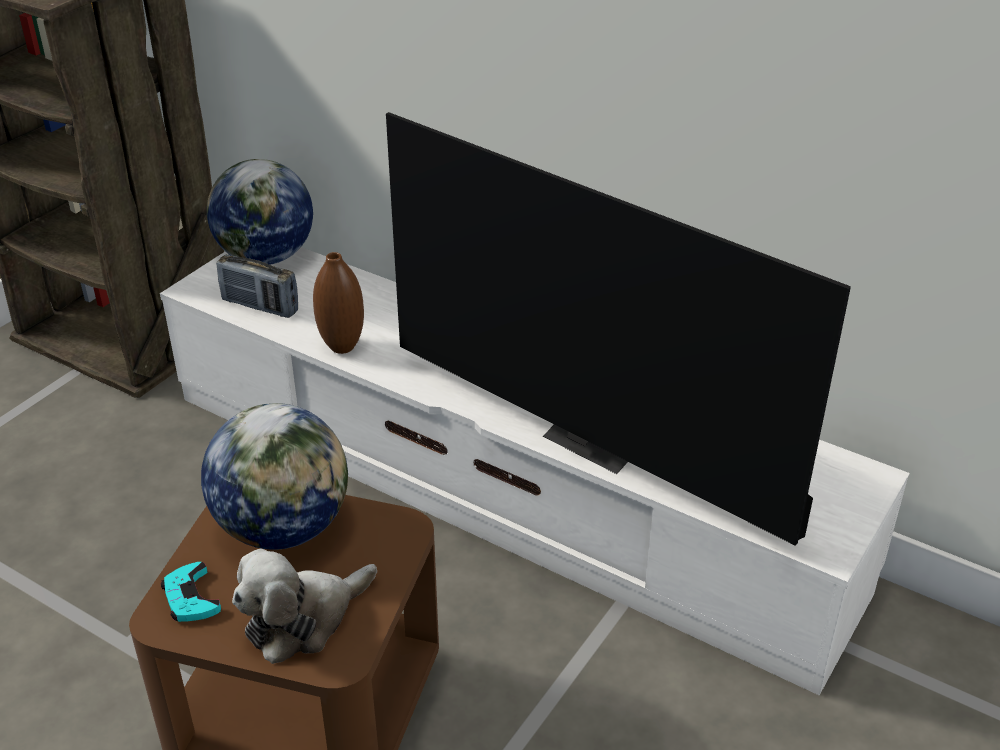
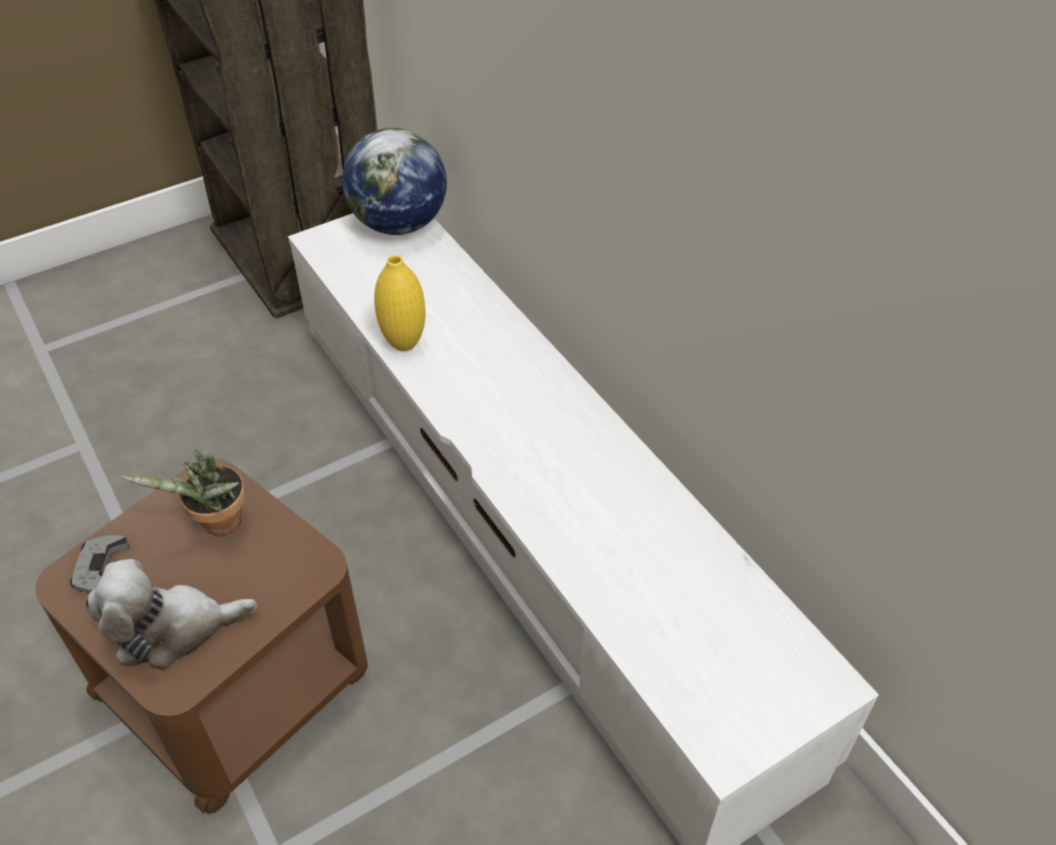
camera: 25 degrees right, 10 degrees up
turquoise game controller [161,562,221,622] -> grey game controller [70,535,129,594]
globe [201,403,348,550] -> potted plant [121,449,246,536]
radio [216,254,298,318] -> none
brown vase [313,252,364,354] -> yellow vase [374,255,426,351]
television [386,112,851,546] -> none

